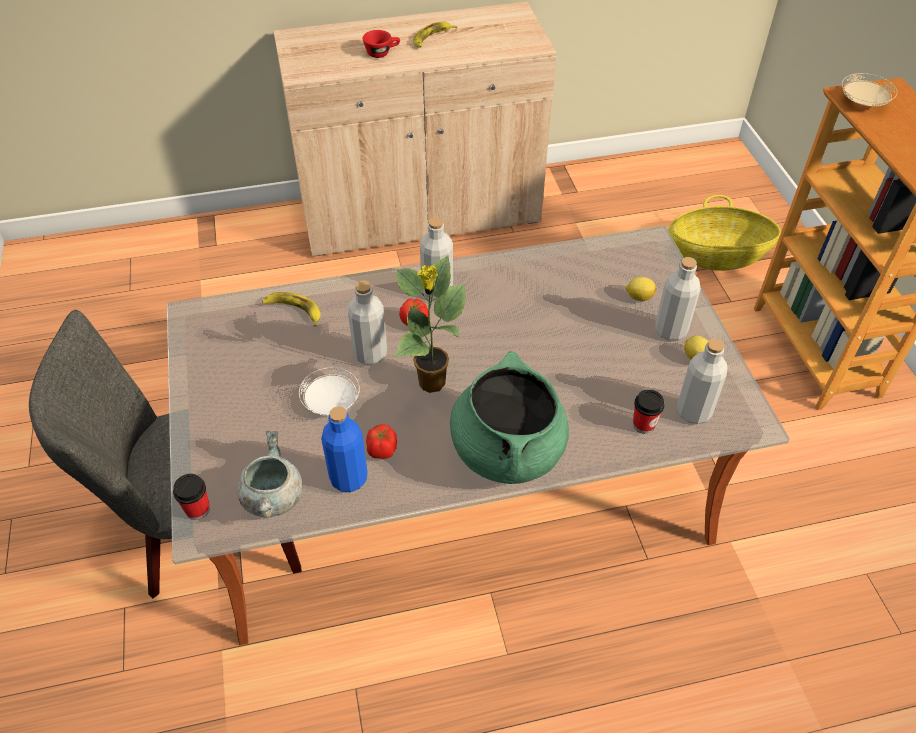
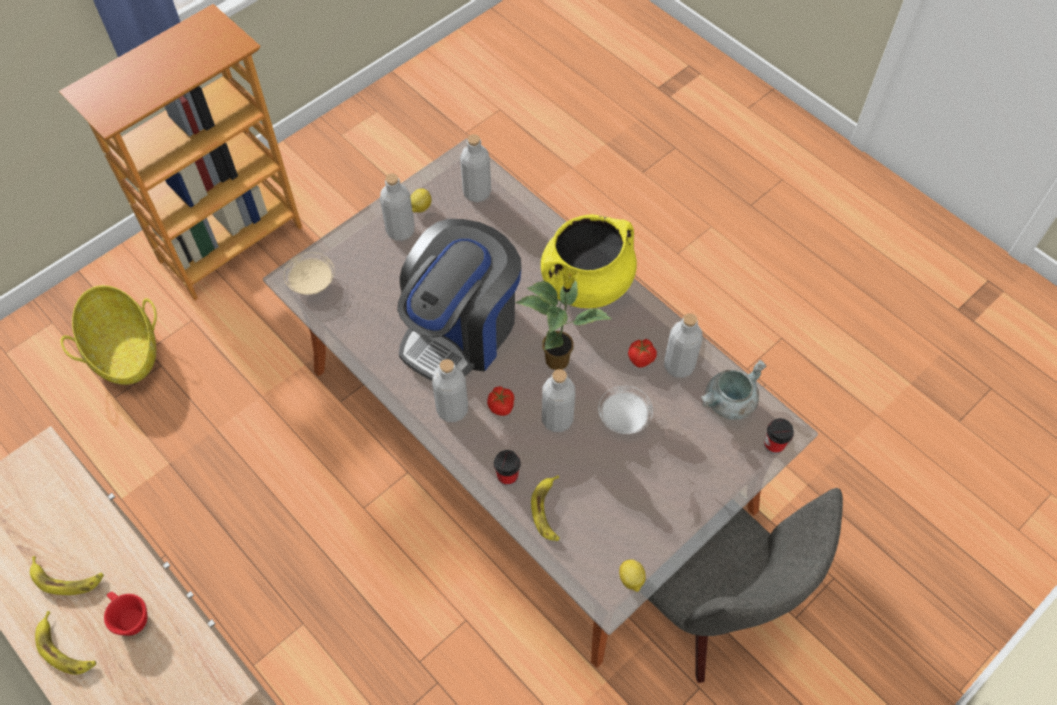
camera: 120 degrees left, 10 degrees up
blue bottle [321,406,368,492] -> grey bottle [664,313,703,378]
green cooking pot [450,351,569,484] -> yellow cooking pot [541,214,637,308]
lemon [625,277,656,301] -> lemon moved to [619,559,646,592]
cup [633,389,665,434] -> cup moved to [494,450,521,486]
beige plate [842,73,897,106] -> beige plate moved to [284,252,335,295]
none -> banana [35,611,96,675]
none -> coffee machine [397,219,522,381]

